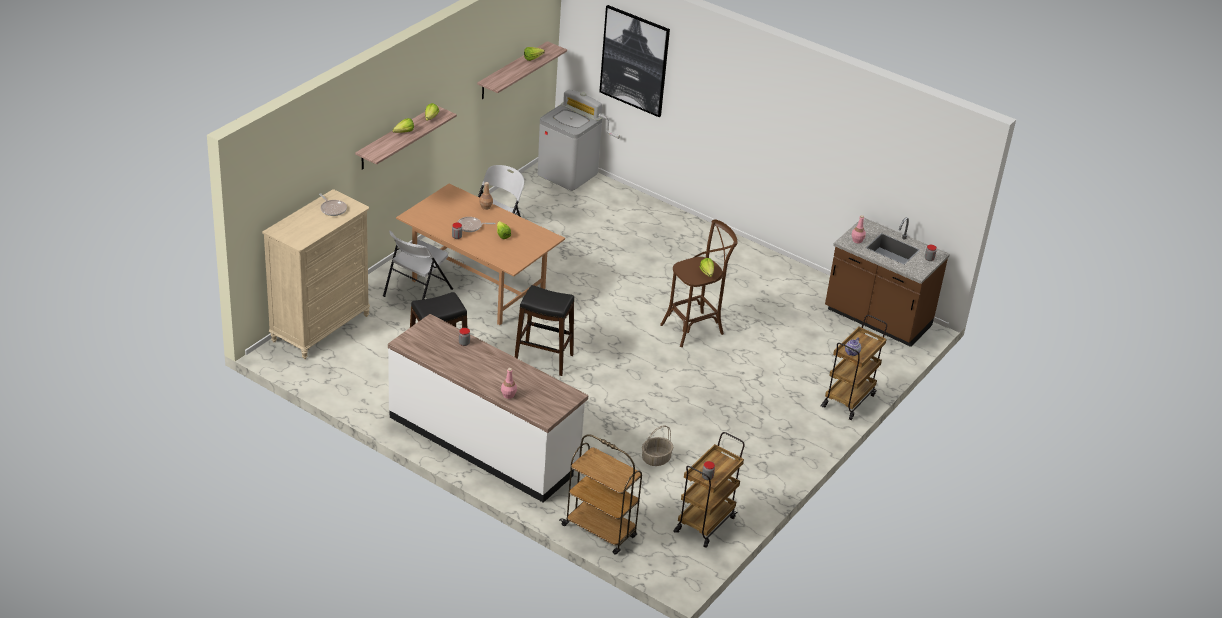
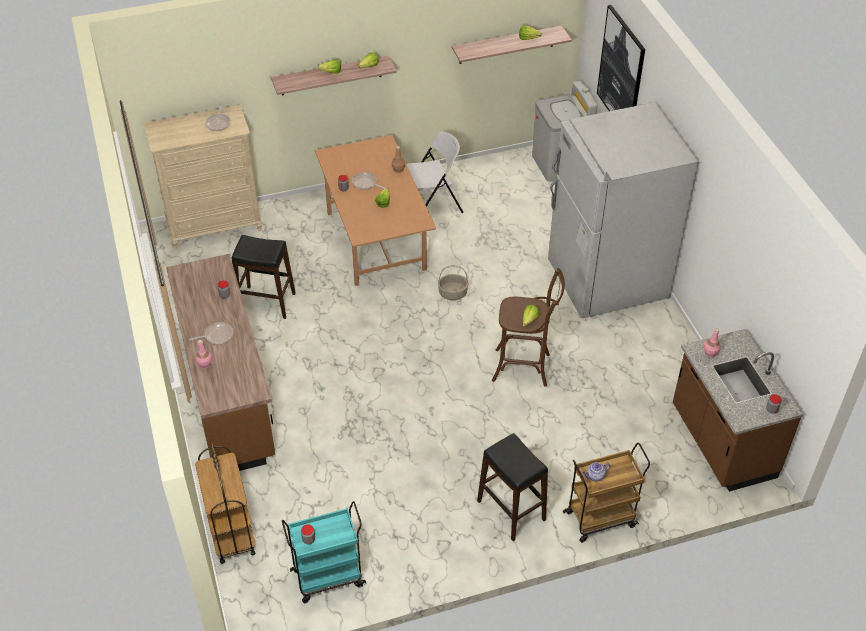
camera: 40 degrees right, 10 degrees up
white chair [383,231,453,300] -> none
white counter [388,314,588,503] -> brown counter [166,254,275,471]
black stool [515,285,574,376] -> black stool moved to [477,433,548,541]
basket [642,425,674,466] -> basket moved to [438,265,469,300]
brown cart [673,432,745,548] -> turquoise cart [282,501,367,603]
none -> frying pan [189,322,234,345]
none -> white fridge [548,102,699,318]

